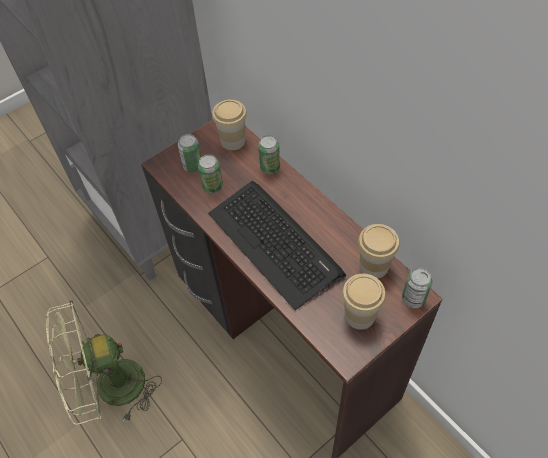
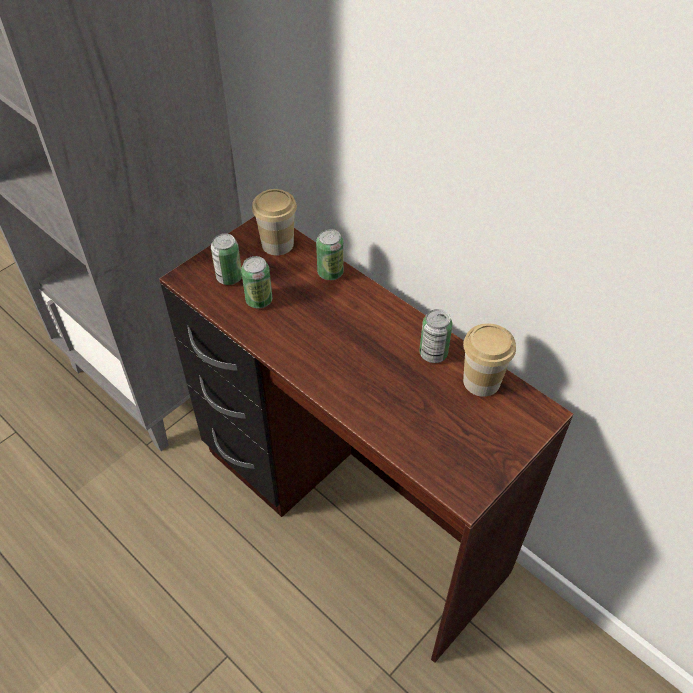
camera: 10 degrees left, 5 degrees down
green fan [46,300,162,425] -> none
keyboard [208,181,346,310] -> none
cup [342,274,386,330] -> none
can [402,268,433,308] -> can moved to [419,309,452,363]

